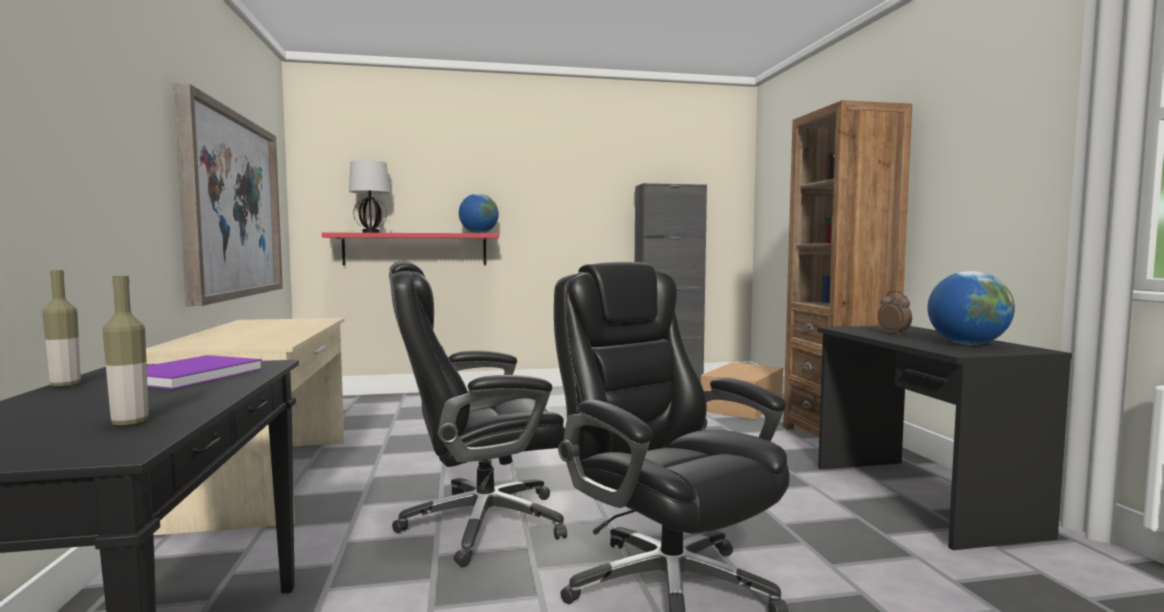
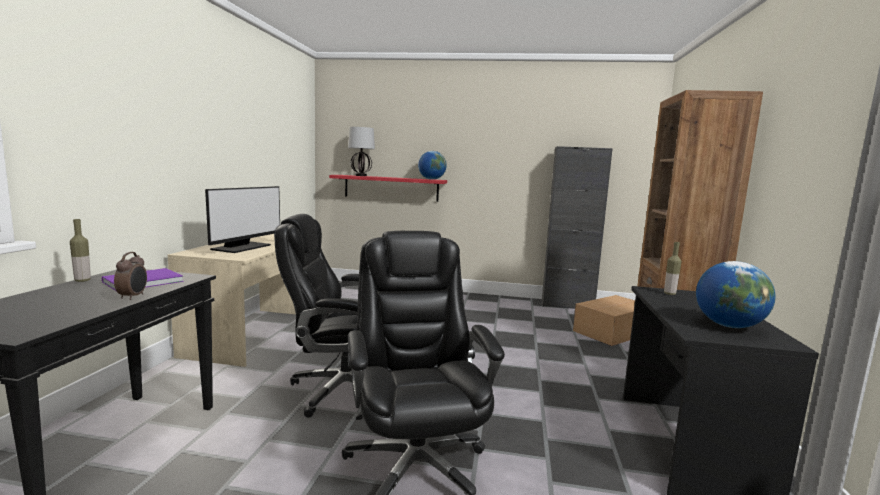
camera: 20 degrees right, 5 degrees up
bottle [103,276,149,426] -> bottle moved to [664,242,681,295]
picture [173,83,283,306] -> none
alarm clock [878,291,912,335] -> alarm clock moved to [114,252,147,300]
none -> monitor [205,186,280,253]

